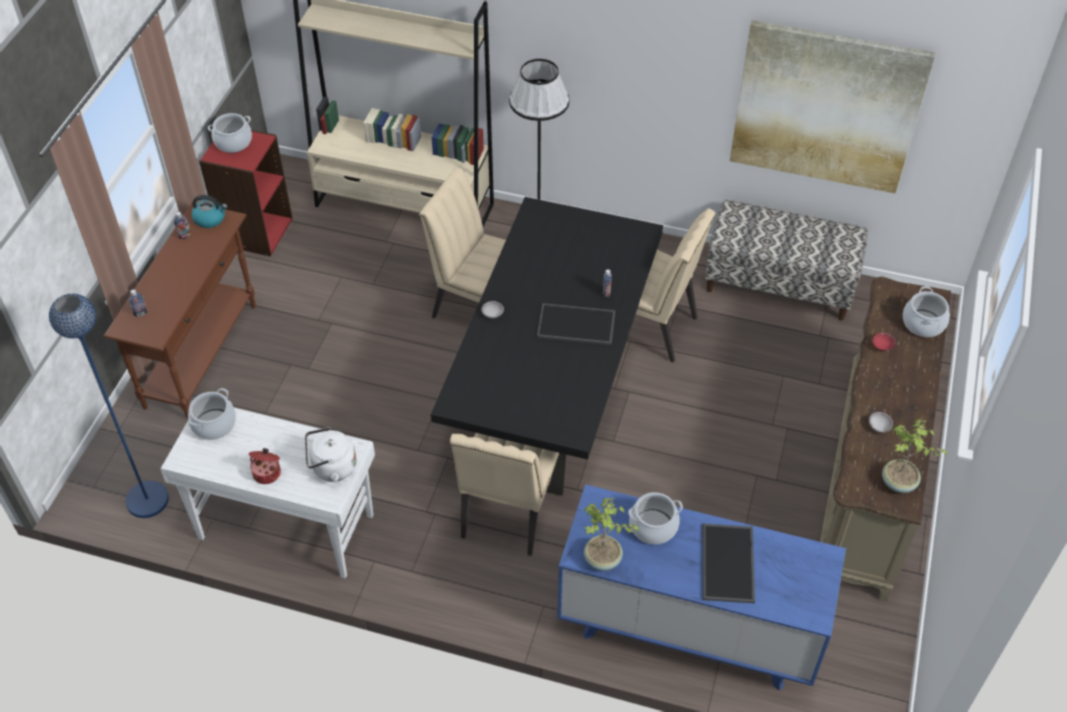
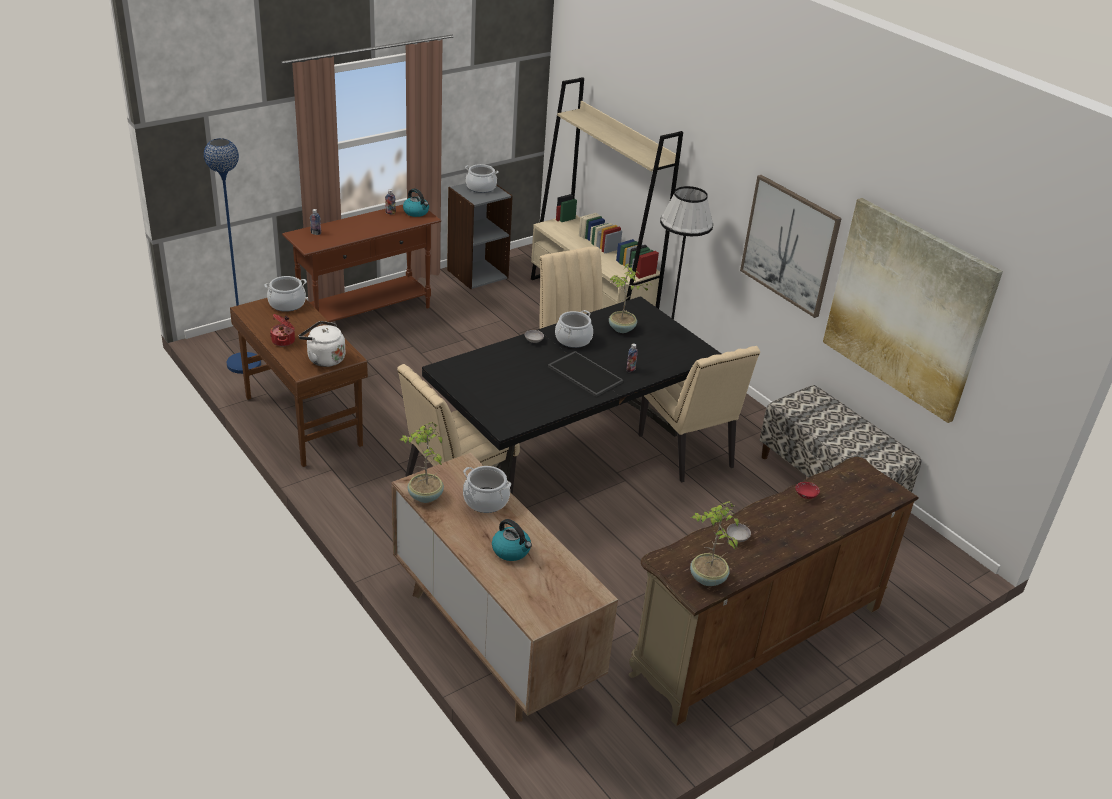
camera: 35 degrees right, 15 degrees down
white console table [160,408,375,578] -> brown console table [230,298,368,467]
red bookcase [199,130,293,257] -> grey bookcase [447,183,513,289]
blue dresser [557,484,846,691] -> green dresser [391,452,618,722]
tray [702,524,755,603] -> kettle [492,519,532,561]
cooking pot [903,286,950,337] -> cooking pot moved to [555,310,593,348]
none -> potted plant [609,263,651,333]
none -> picture [740,175,842,318]

